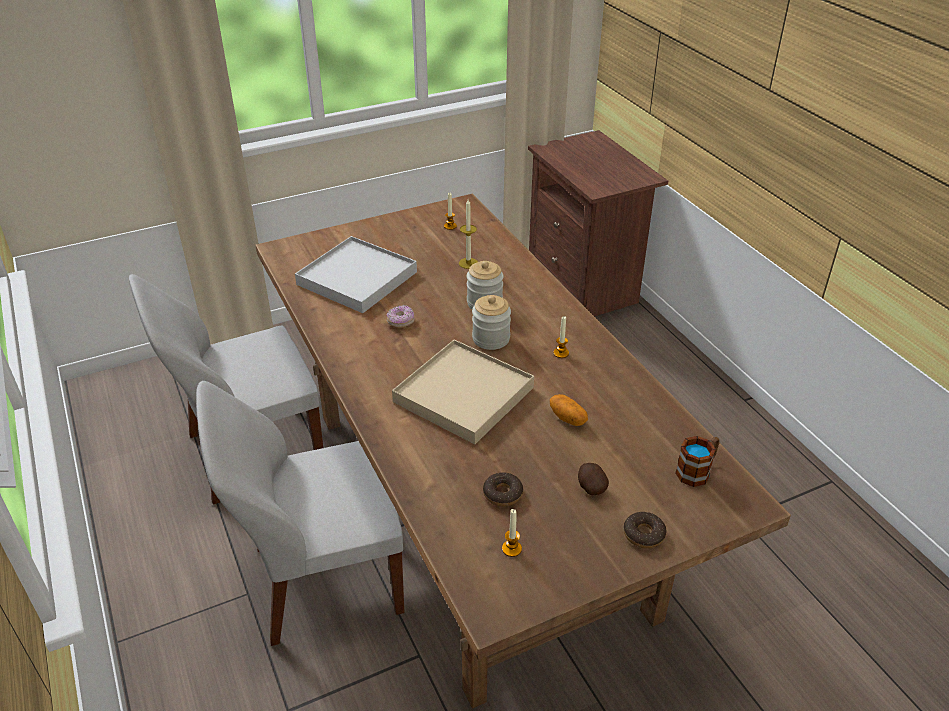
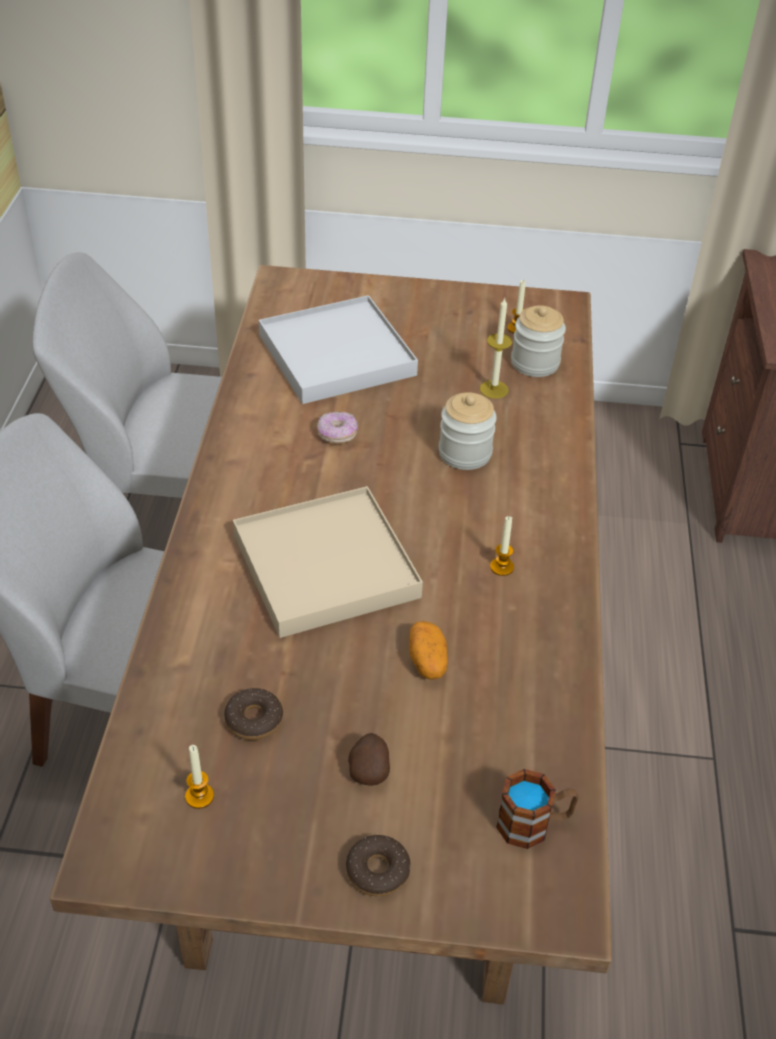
camera: 30 degrees right, 5 degrees up
jar [472,295,511,350] -> jar moved to [511,305,566,377]

